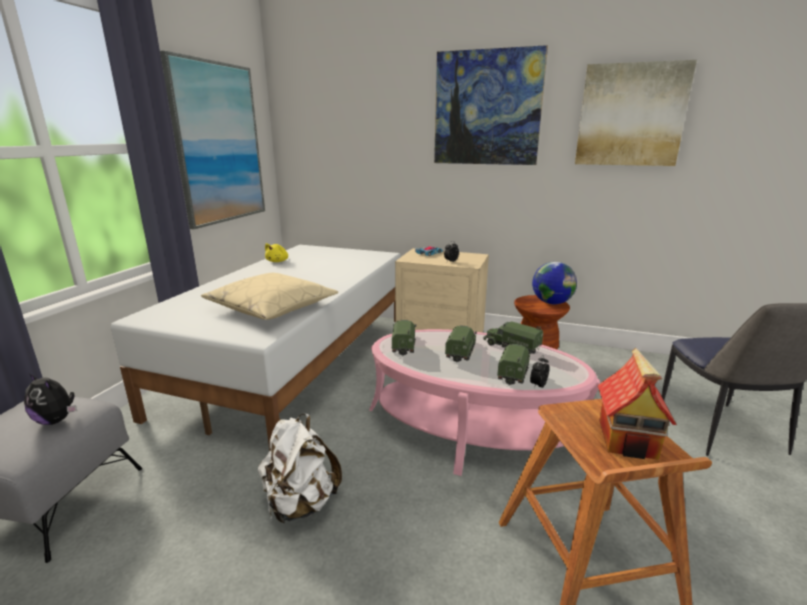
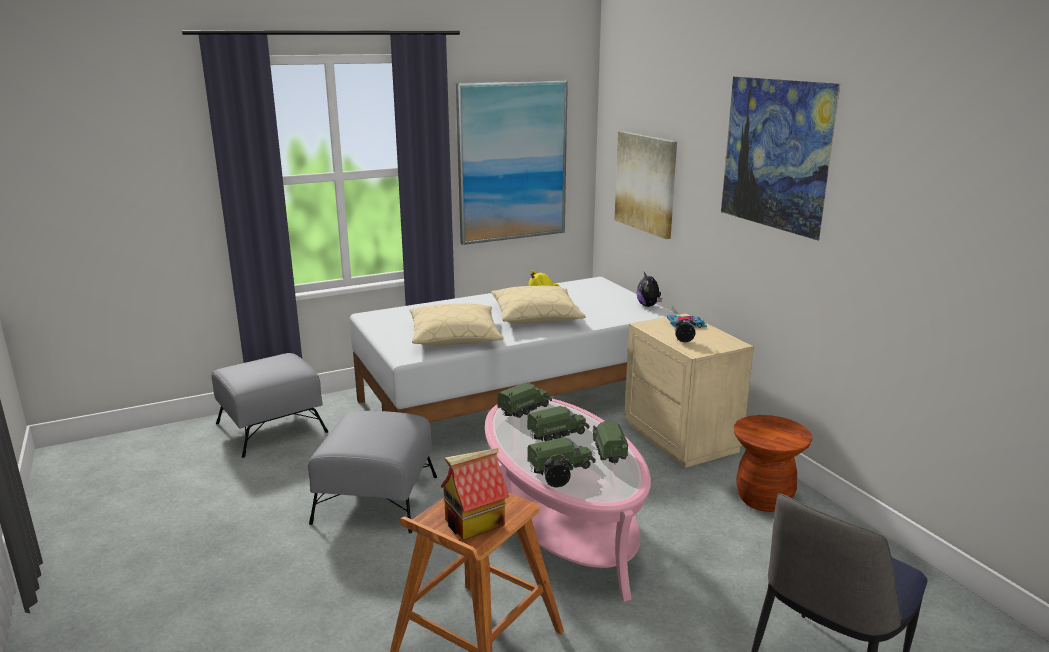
camera: 45 degrees right, 0 degrees up
plush toy [24,373,77,425] -> plush toy moved to [637,272,662,307]
white backpack [258,414,342,524] -> grey ottoman [308,411,437,533]
globe [532,262,577,304] -> none
picture [575,60,697,166] -> picture moved to [614,131,677,239]
none -> beige pillow [491,286,586,324]

